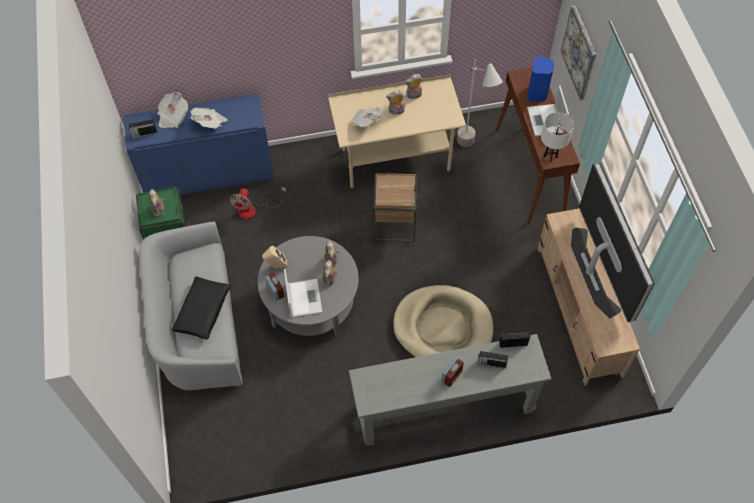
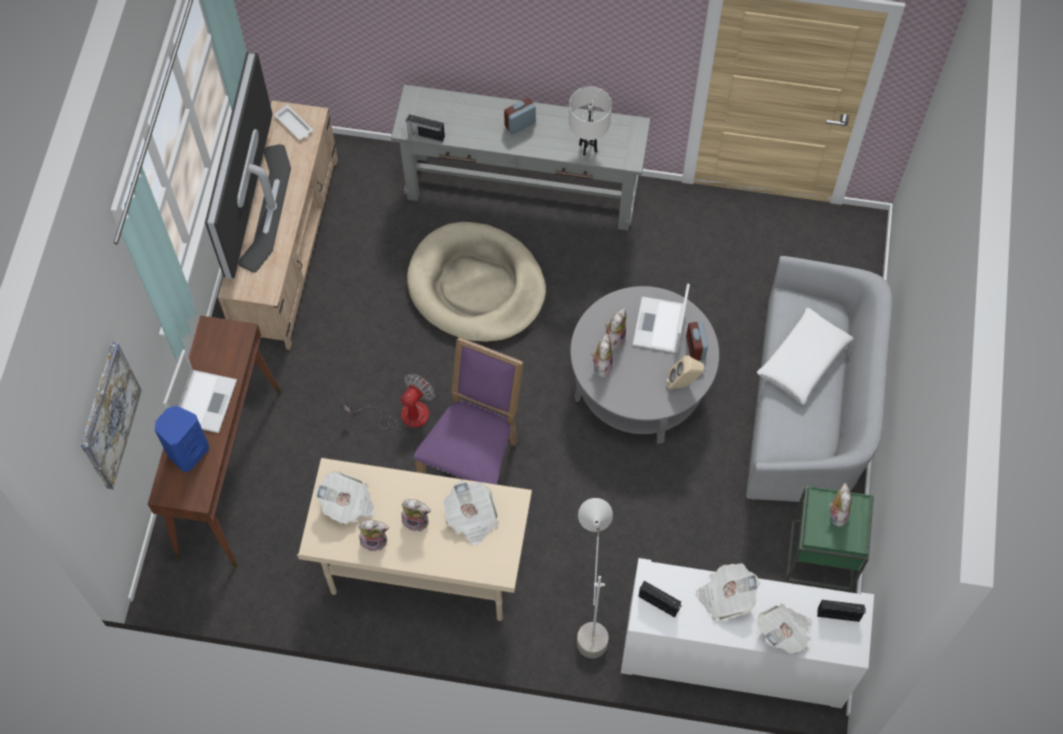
camera: 160 degrees left, 5 degrees up
blue cabinet [123,93,274,195] -> white cabinet [621,558,874,709]
black pillow [171,277,231,340] -> white pillow [757,308,854,405]
fan [229,187,286,220] -> fan moved to [344,374,434,430]
brown side table [373,173,417,242] -> purple chair [414,336,524,484]
grey floor lamp [457,59,503,147] -> grey floor lamp moved to [577,498,613,658]
radio [478,351,508,369] -> radio moved to [638,581,682,617]
white table lamp [541,112,574,163] -> white table lamp moved to [569,86,612,156]
none -> white tray [274,105,313,140]
none -> newspaper [315,471,375,524]

